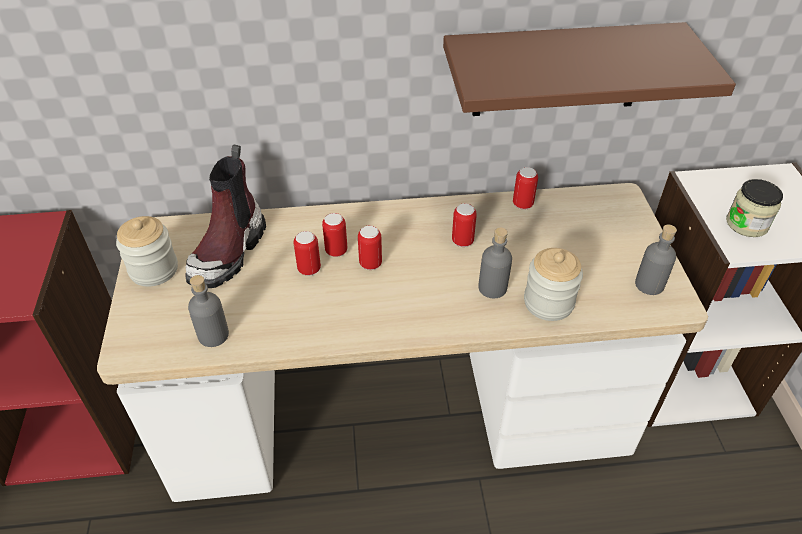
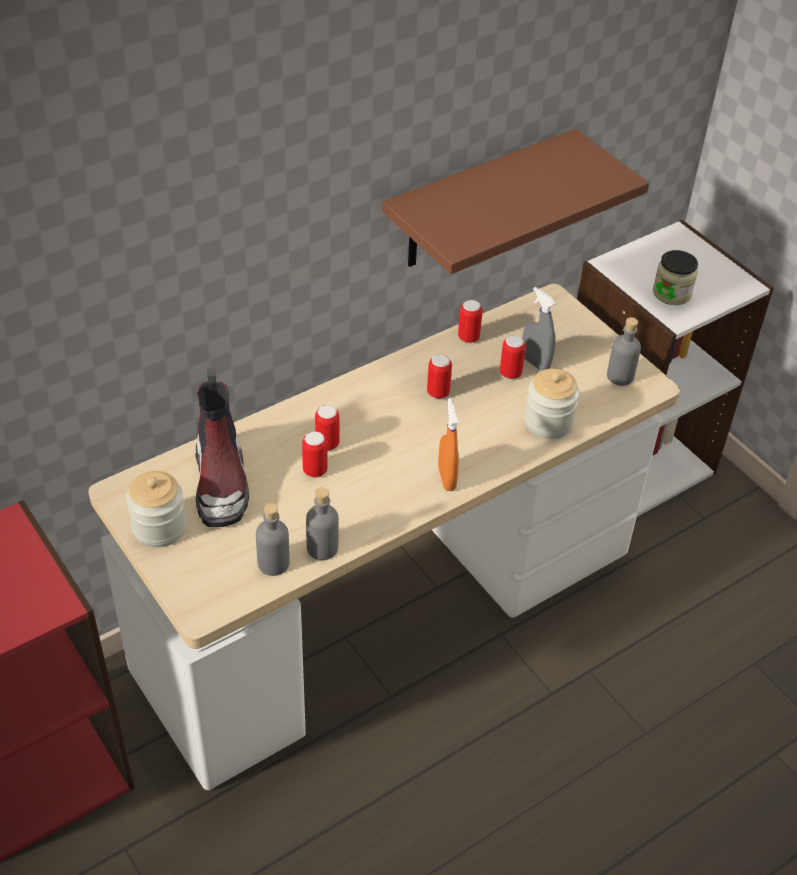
camera: 30 degrees left, 0 degrees up
can [358,226,382,270] -> can moved to [500,335,526,379]
grey bottle [478,228,512,298] -> grey bottle moved to [306,487,339,560]
none -> orange spray bottle [438,398,459,491]
none -> grey spray bottle [522,287,556,371]

